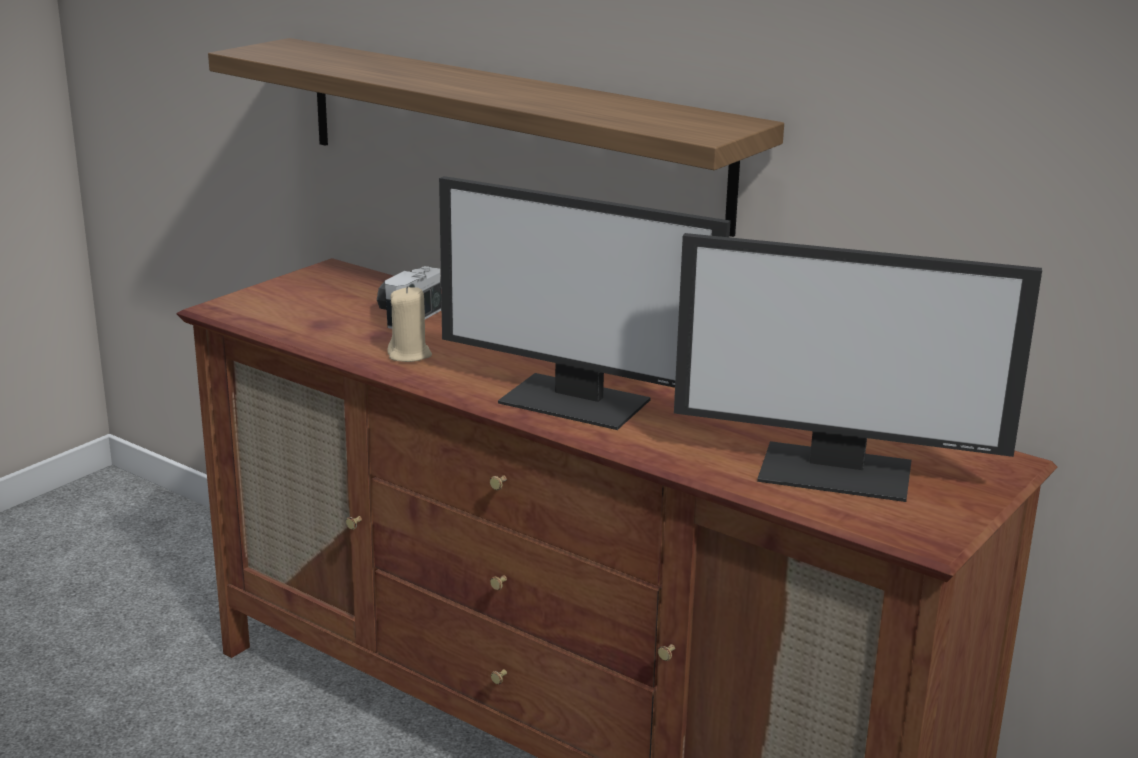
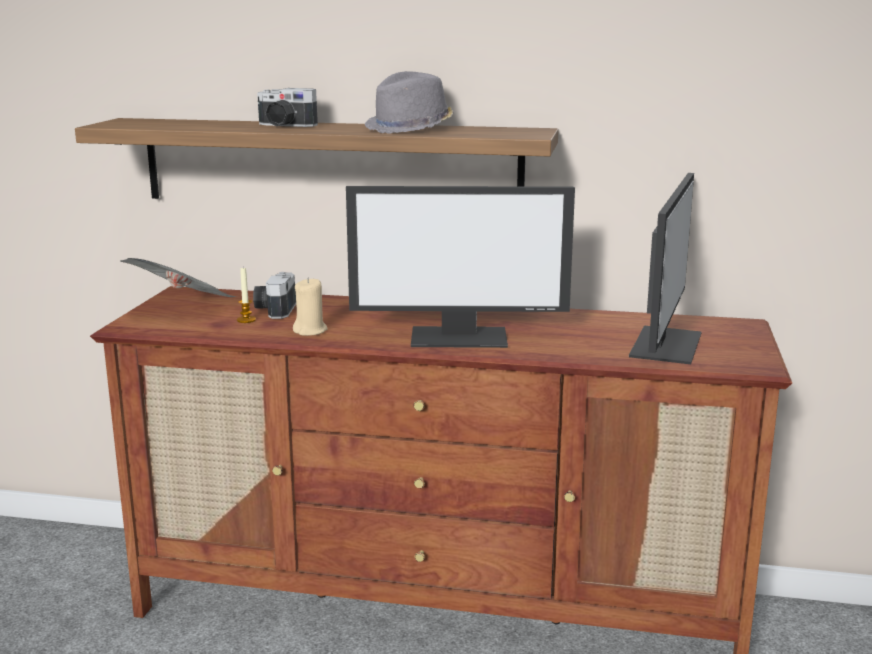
camera: 25 degrees left, 5 degrees down
monitor [674,233,1042,502] -> monitor turned 60 degrees counterclockwise [629,173,701,364]
none -> newspaper [120,258,238,297]
none -> candle [237,268,256,323]
none -> camera [257,88,318,127]
none -> grey hat [365,71,454,134]

